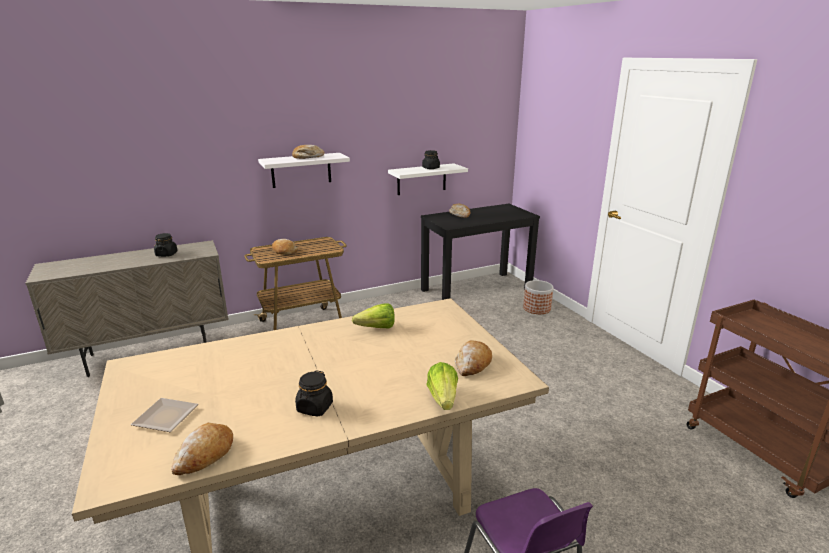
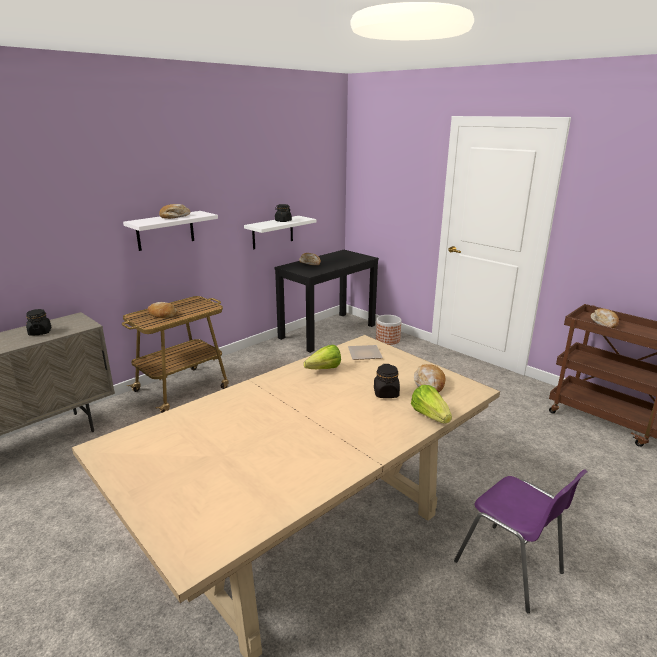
camera: 20 degrees left, 0 degrees up
plate [131,398,199,432] -> plate moved to [348,345,383,360]
bread [171,423,233,475] -> bread moved to [591,308,619,328]
black jar [295,370,333,417] -> black jar moved to [374,364,400,398]

